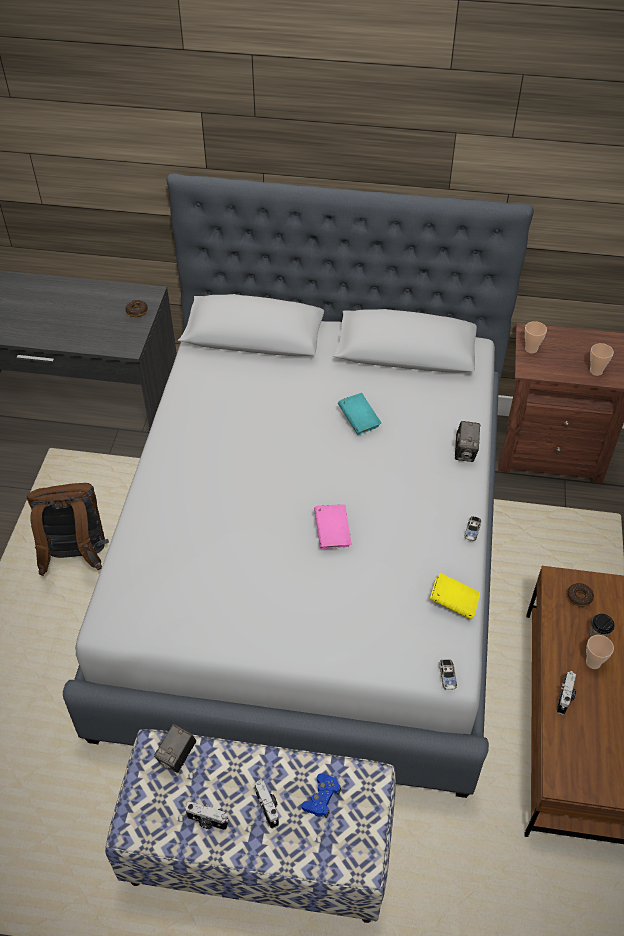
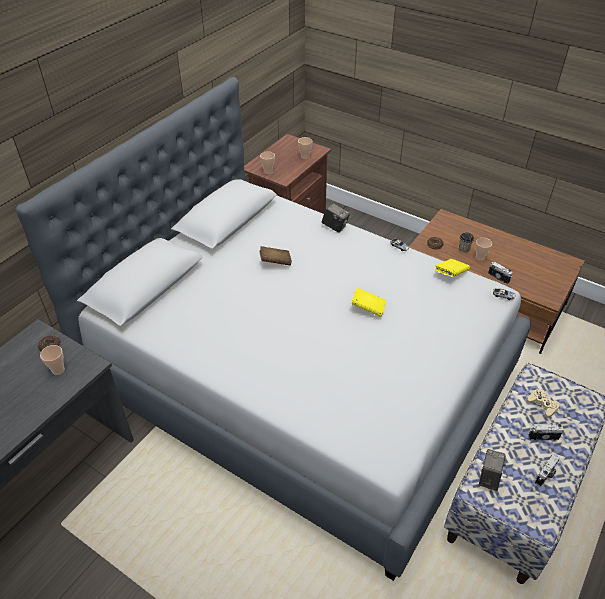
camera: 65 degrees left, 5 degrees down
brown backpack [27,483,109,576] -> none
camera [154,724,196,773] -> camera turned 120 degrees counterclockwise [479,449,506,491]
blue game controller [302,773,341,818] -> beige game controller [527,389,560,418]
pink book [314,504,352,549] -> yellow book [351,288,386,317]
turquoise book [338,393,381,435] -> brown book [259,246,292,266]
none -> cup [40,345,65,375]

